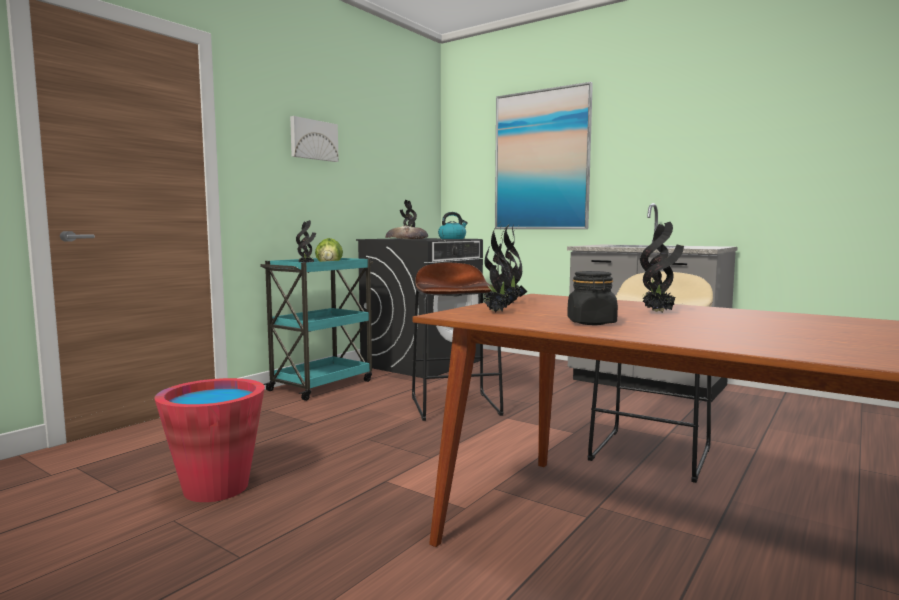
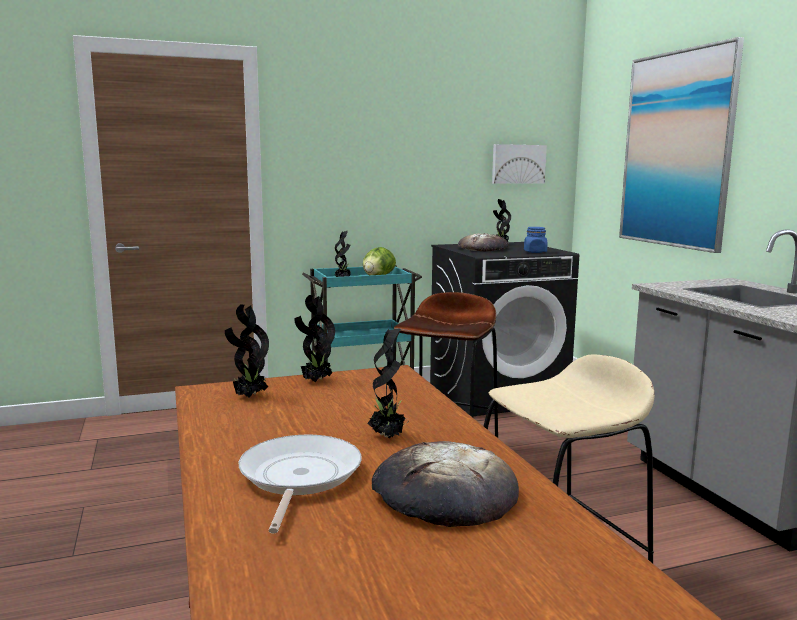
camera: 35 degrees right, 5 degrees up
red bucket [154,378,265,502] -> none
picture [290,116,339,162] -> picture moved to [492,144,547,184]
kettle [438,212,468,239] -> blue jar [524,227,547,253]
black jar [567,271,618,325] -> none
none -> frying pan [238,434,361,533]
none -> bread [372,441,519,527]

